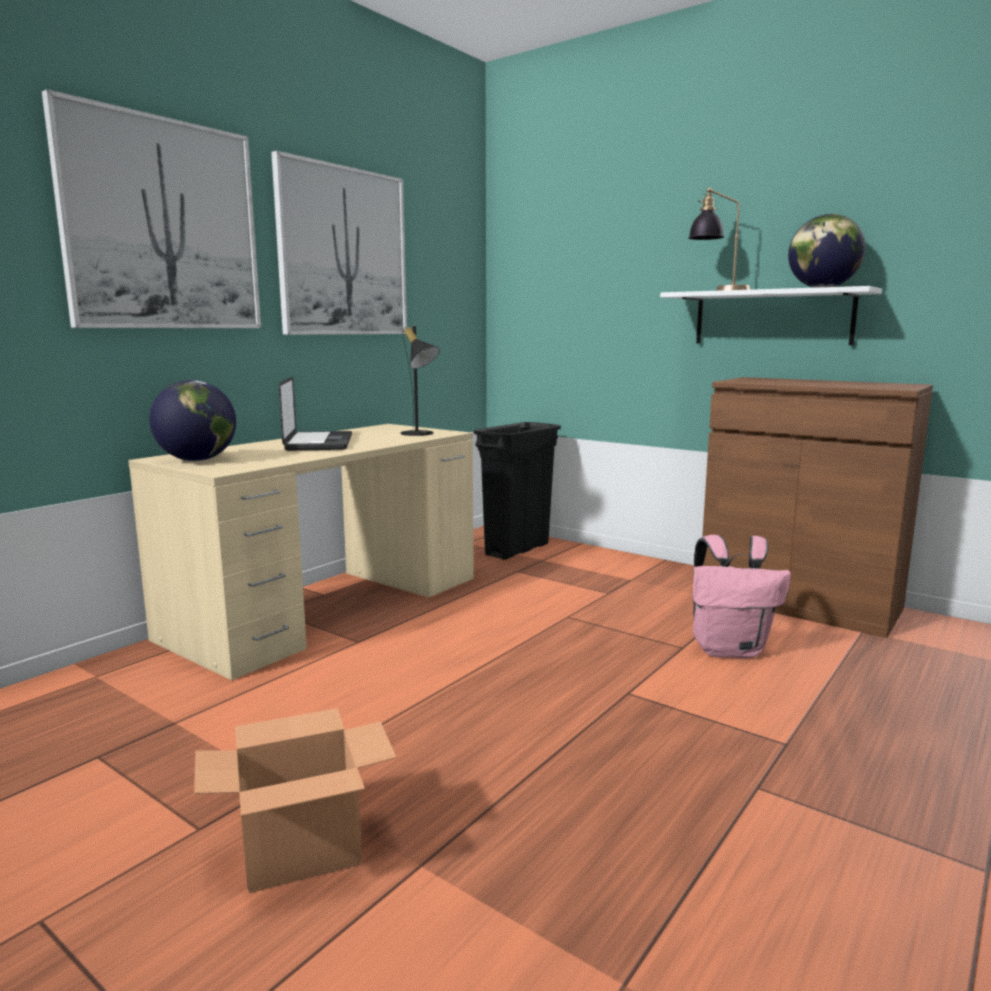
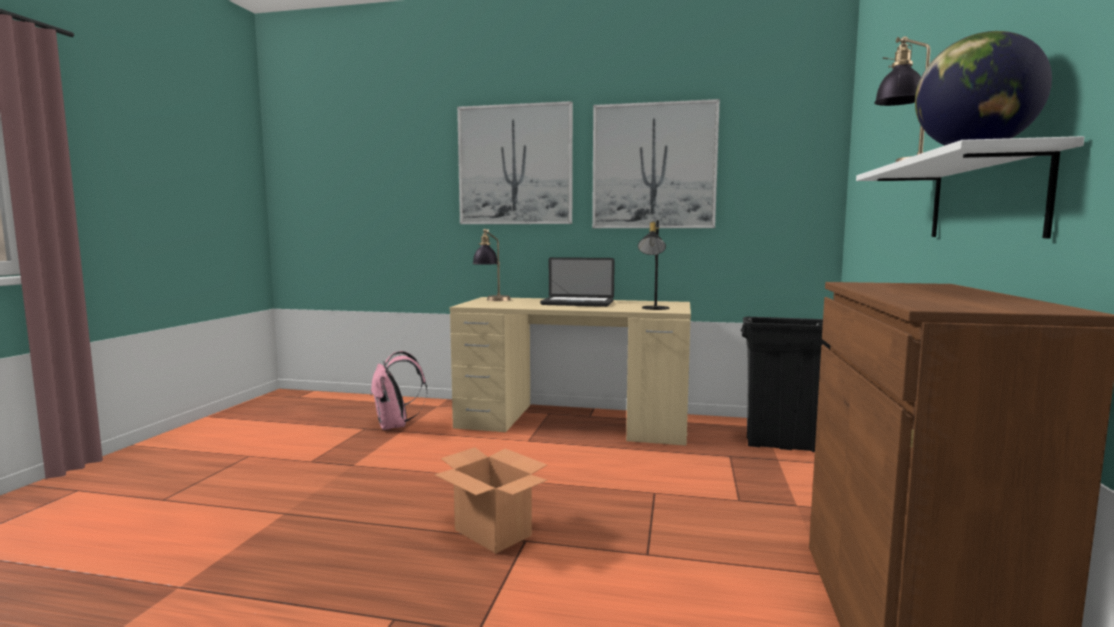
camera: 65 degrees right, 5 degrees down
globe [149,380,236,461] -> table lamp [473,229,511,301]
cardboard box [194,708,396,893] -> cardboard box moved to [434,447,547,553]
laptop [279,377,352,451] -> laptop turned 45 degrees clockwise [540,257,615,307]
pink backpack [693,535,791,658] -> pink backpack moved to [370,351,427,430]

